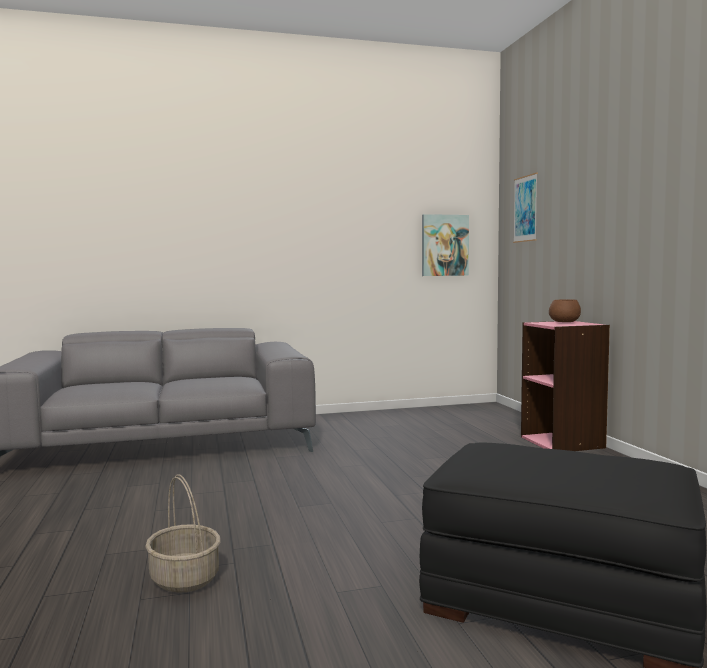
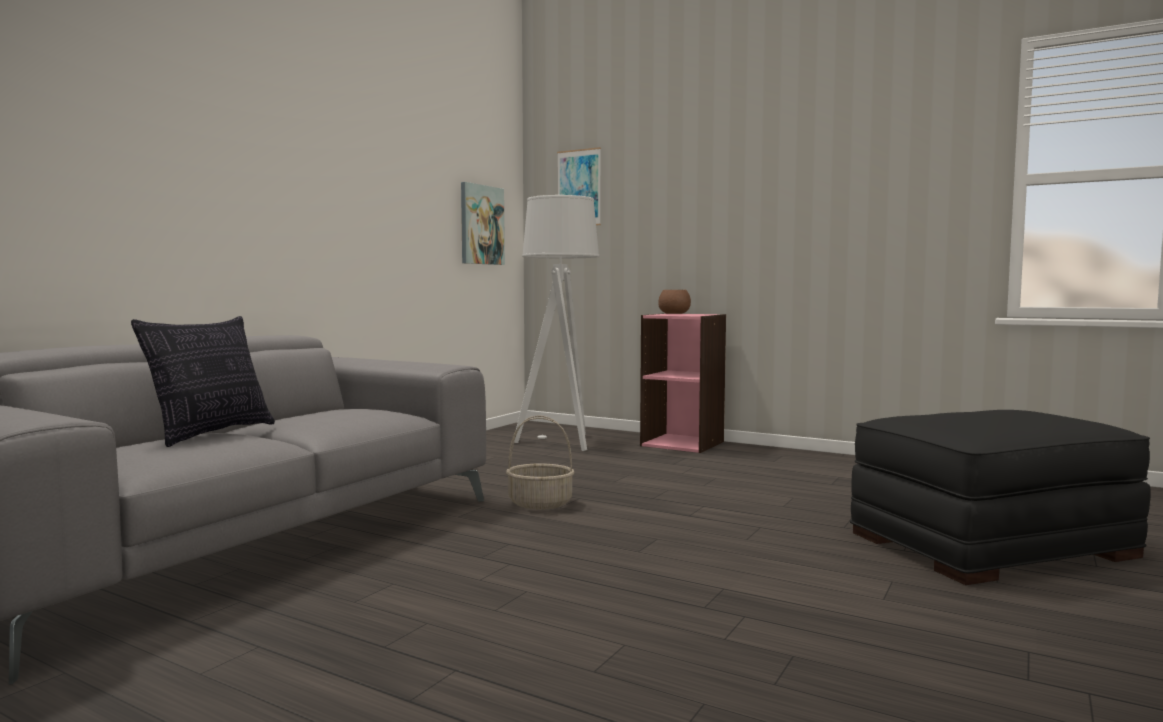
camera: 45 degrees left, 0 degrees up
basket [145,474,220,593] -> basket moved to [506,415,574,509]
none -> pillow [131,316,275,447]
none -> grey floor lamp [514,195,599,451]

